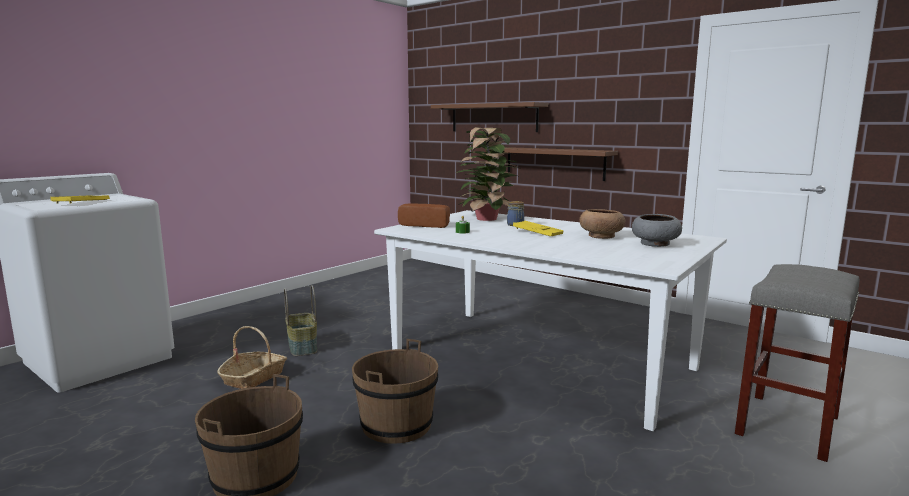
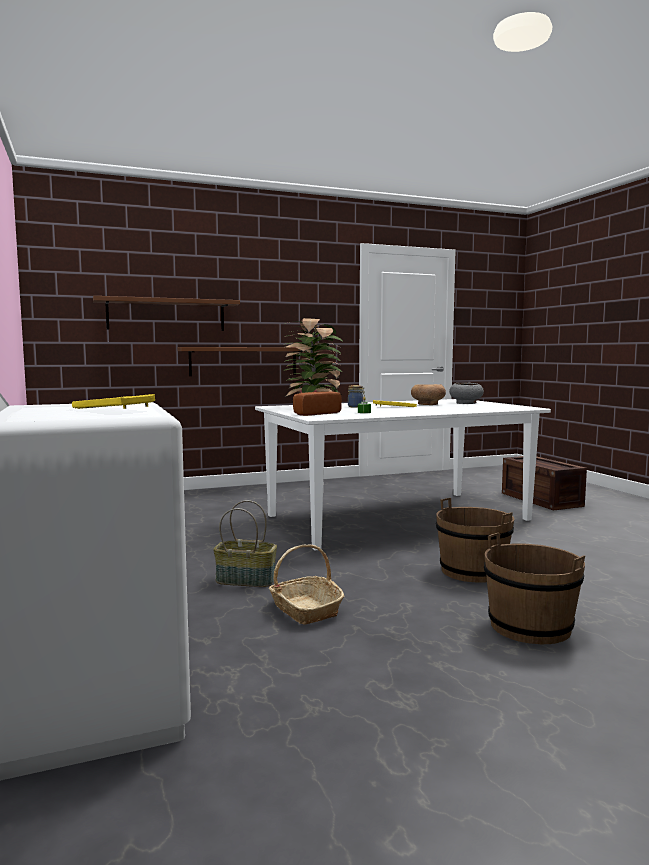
camera: 60 degrees left, 5 degrees down
grey stool [735,264,859,462] -> crate [502,456,587,511]

